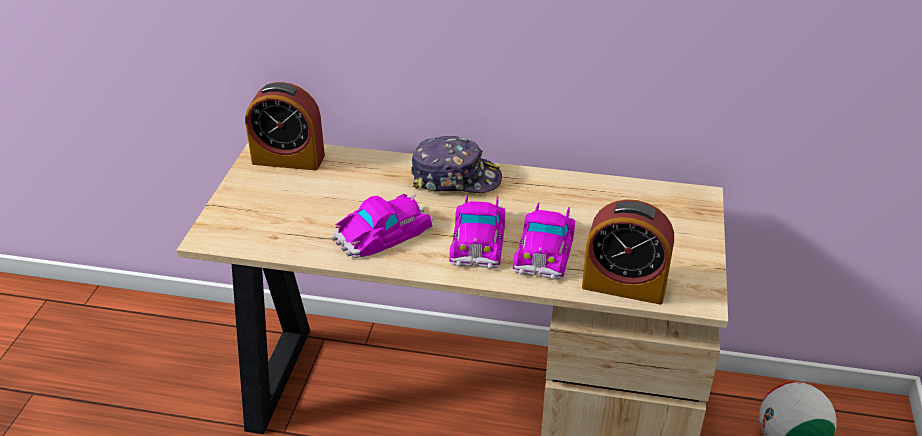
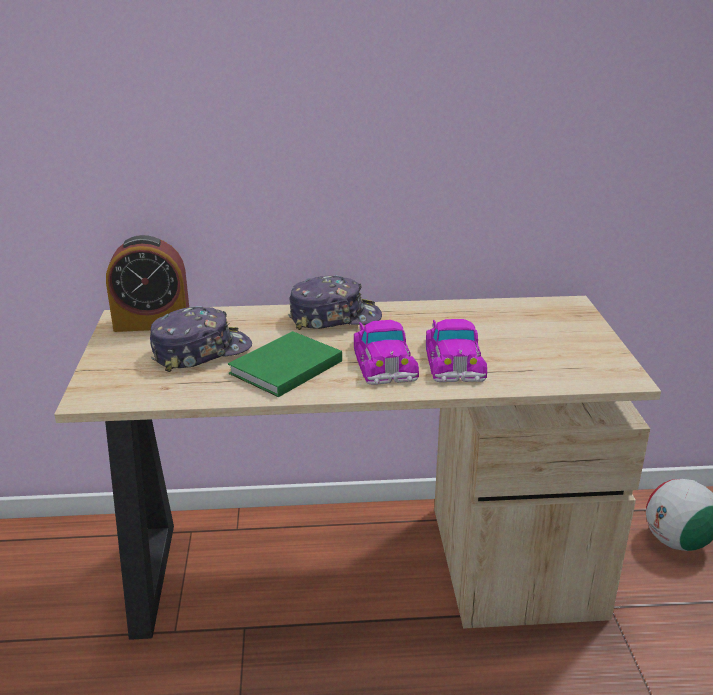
camera: 15 degrees left, 10 degrees down
toy car [332,194,434,258] -> green book [228,331,342,397]
alarm clock [582,199,674,304] -> none
none -> cap [150,306,252,372]

